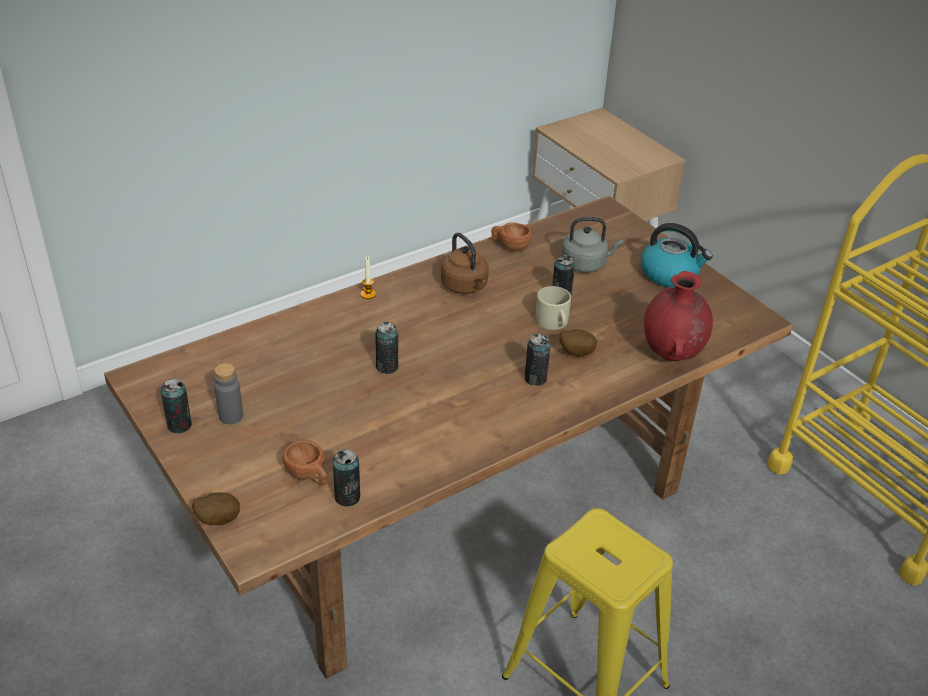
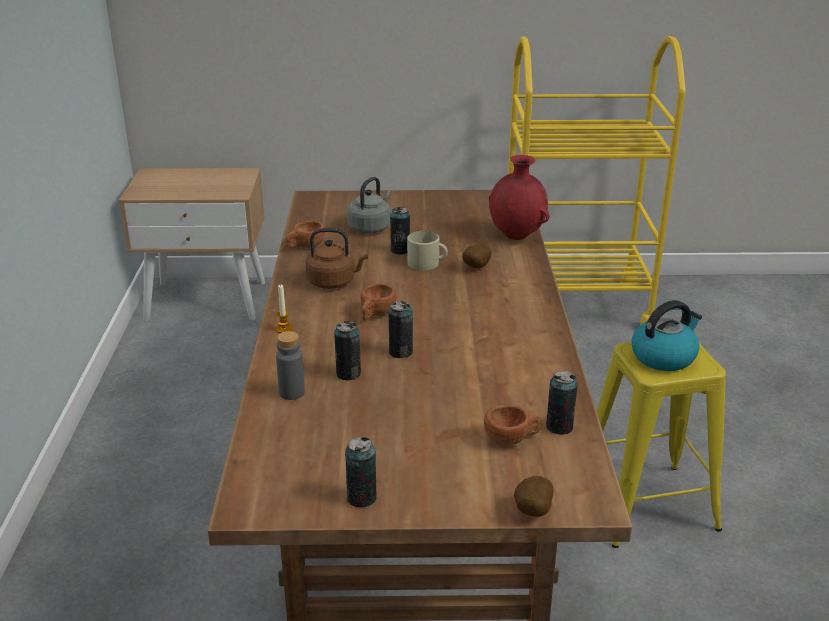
camera: 55 degrees left, 10 degrees down
grey bottle [214,363,243,424] -> grey bottle moved to [276,331,305,400]
can [525,333,551,386] -> can moved to [334,321,361,380]
kettle [641,223,713,287] -> kettle moved to [631,300,702,371]
none -> brown cup [360,284,397,320]

